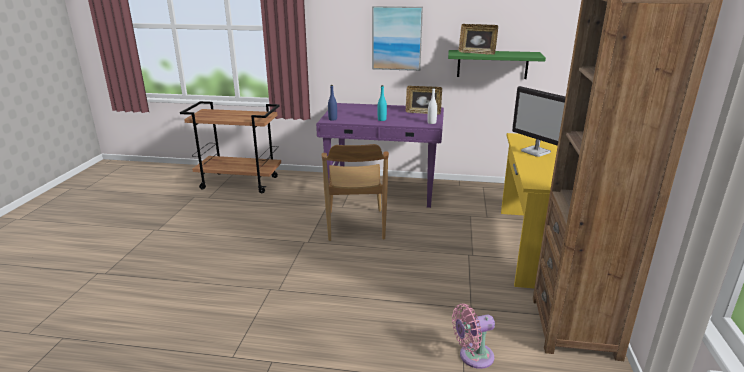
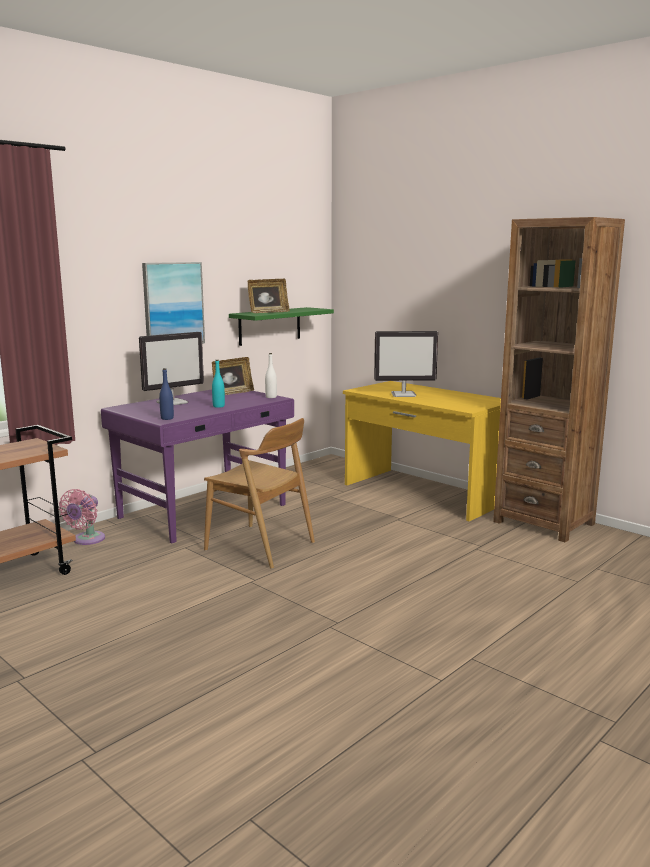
camera: 55 degrees left, 10 degrees down
pink fan [452,304,495,369] -> pink fan moved to [59,489,105,545]
none -> monitor [139,332,204,405]

